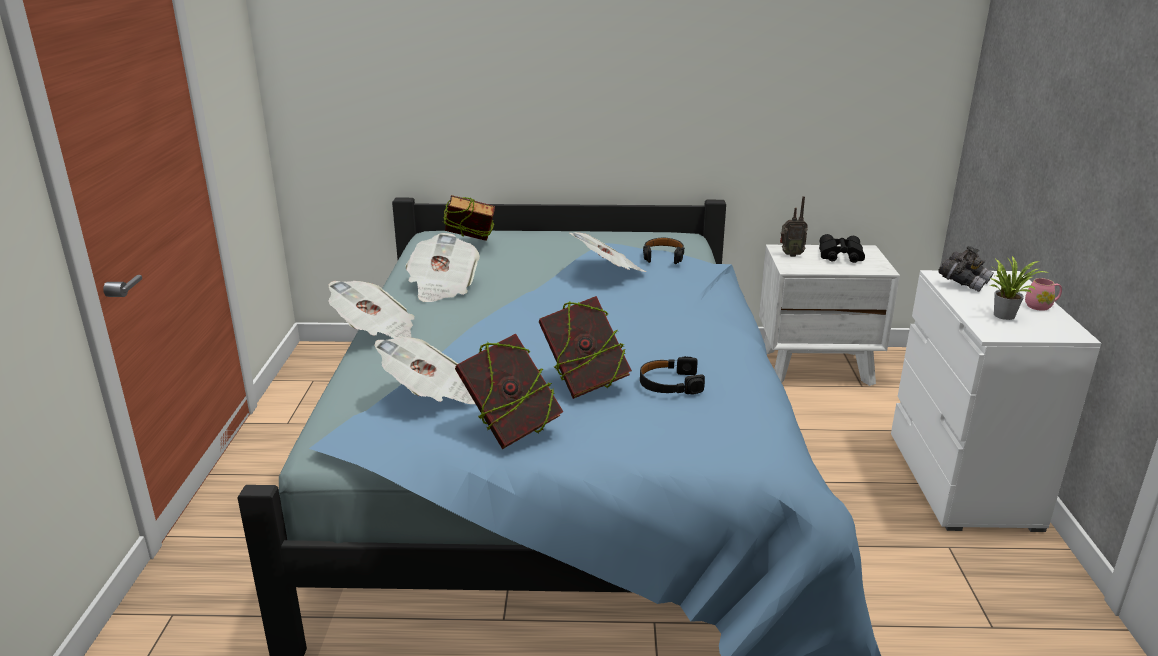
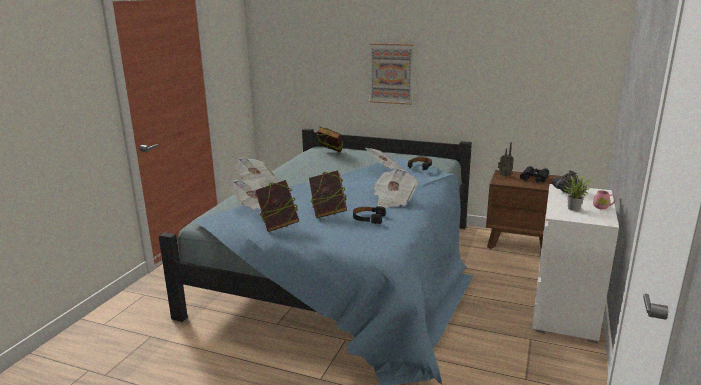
camera: 20 degrees right, 5 degrees down
newspaper [406,233,480,302] -> newspaper moved to [374,169,418,208]
white nightstand [759,245,900,386] -> brown nightstand [486,170,562,249]
none -> picture [369,43,414,105]

